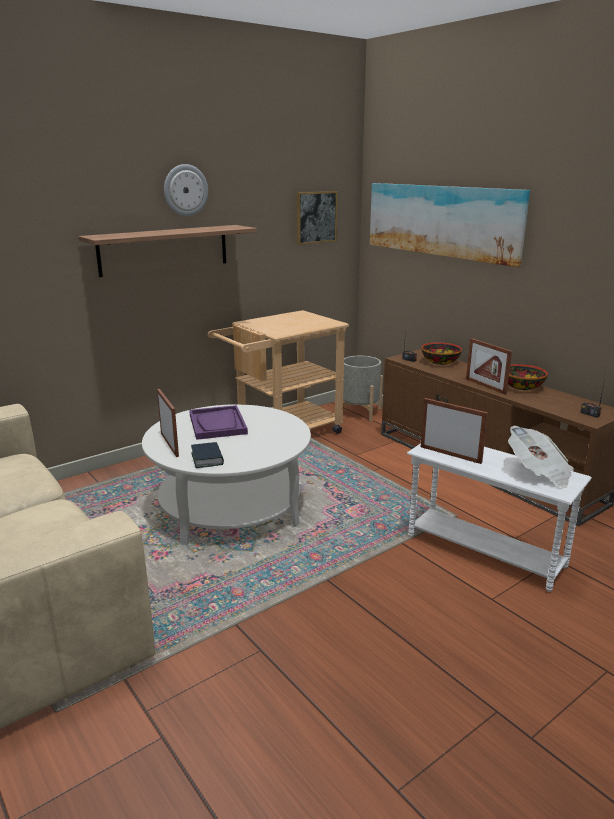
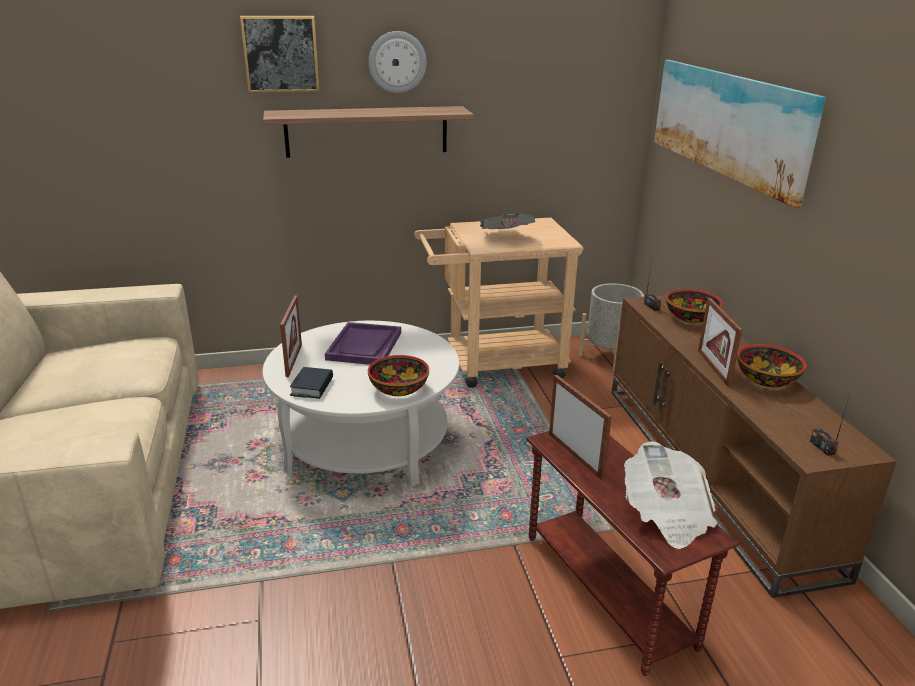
camera: 25 degrees right, 5 degrees up
picture [297,191,338,245] -> picture moved to [240,16,319,93]
white side table [407,443,592,592] -> brown side table [526,431,739,676]
none -> bowl [368,355,429,396]
none -> newspaper [480,213,535,229]

